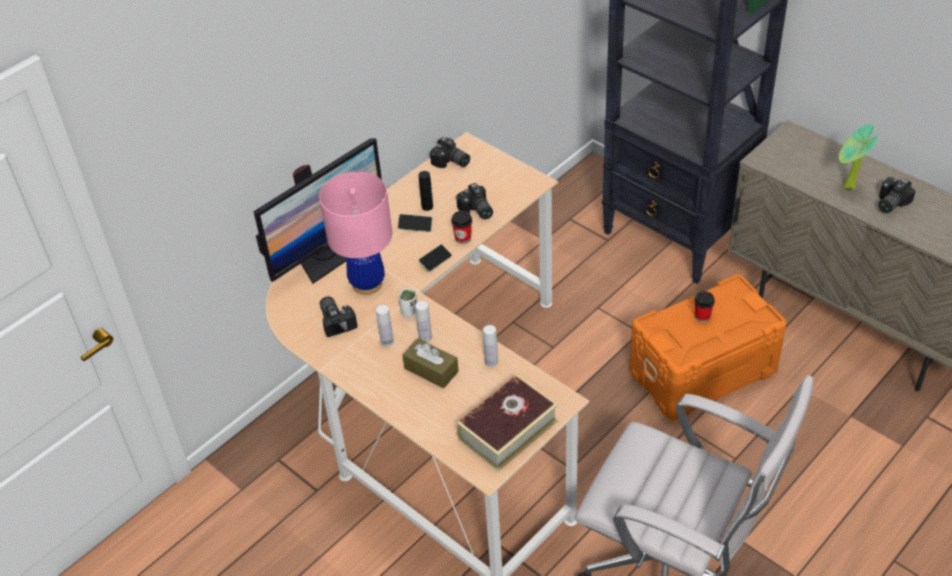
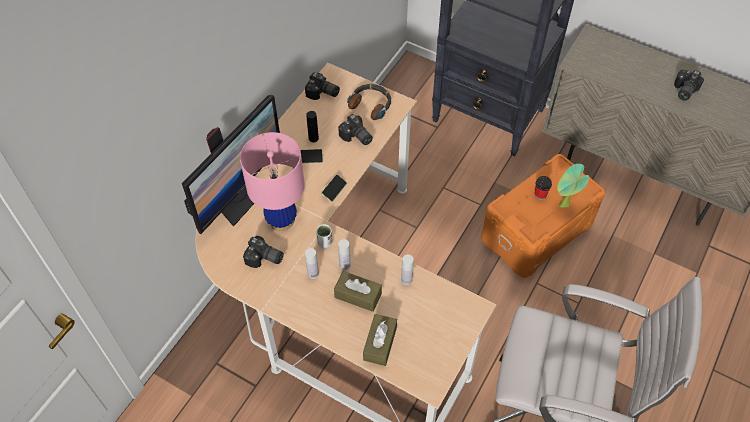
camera: 15 degrees left, 10 degrees up
camera [320,296,357,337] -> camera turned 150 degrees clockwise [243,236,284,268]
cup [451,211,472,244] -> none
book [457,375,558,471] -> none
potted plant [839,124,879,189] -> potted plant moved to [557,164,589,208]
none -> headphones [347,84,391,120]
none -> brown tissue box [363,314,397,366]

